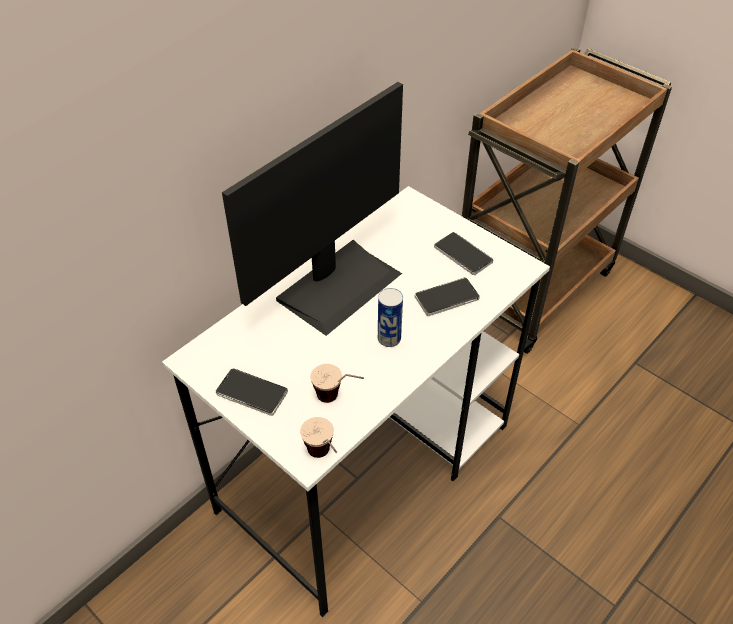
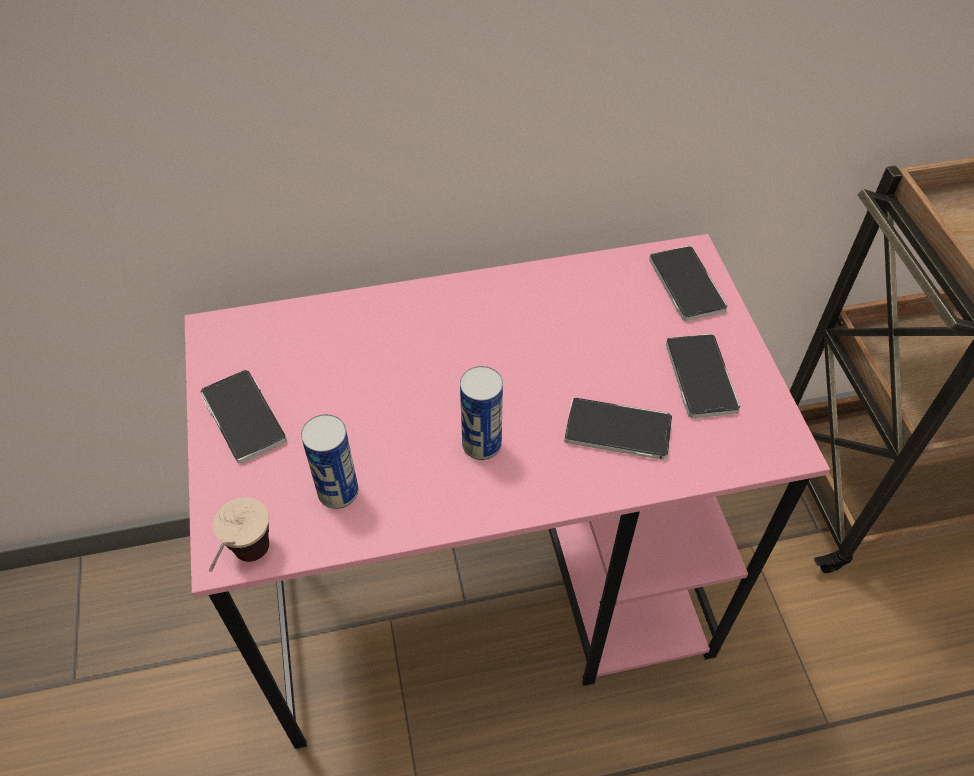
camera: 35 degrees right, 5 degrees up
white desk [162,186,550,617] -> pink desk [184,234,830,749]
monitor [222,82,403,336] -> none
cup [310,364,364,403] -> can [301,414,358,509]
none -> phone [649,246,727,321]

